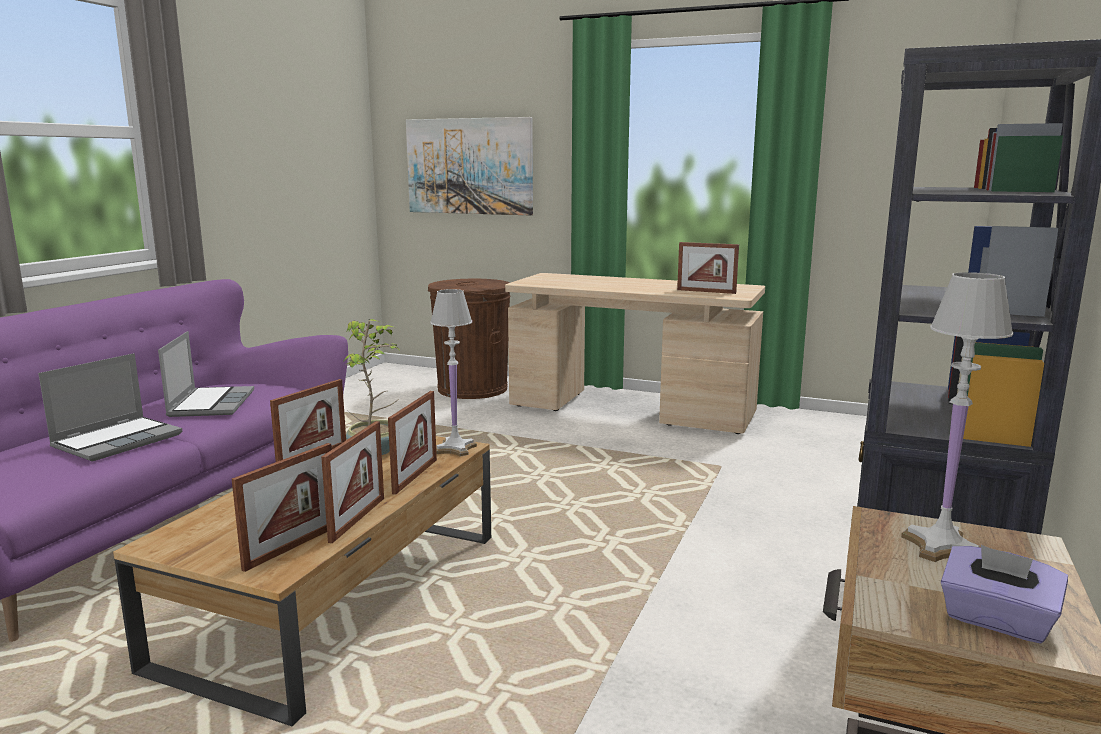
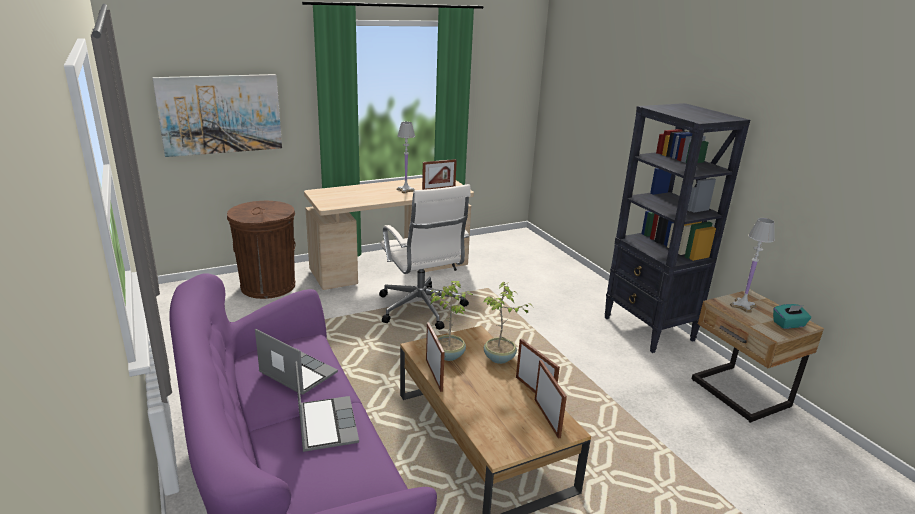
camera: 50 degrees left, 10 degrees up
picture frame [388,391,437,495] -> potted plant [482,282,531,364]
white table lamp [430,289,477,457] -> white table lamp moved to [397,122,415,193]
purple tissue box [941,545,1068,644] -> turquoise tissue box [773,304,811,329]
none -> white office chair [379,184,471,330]

